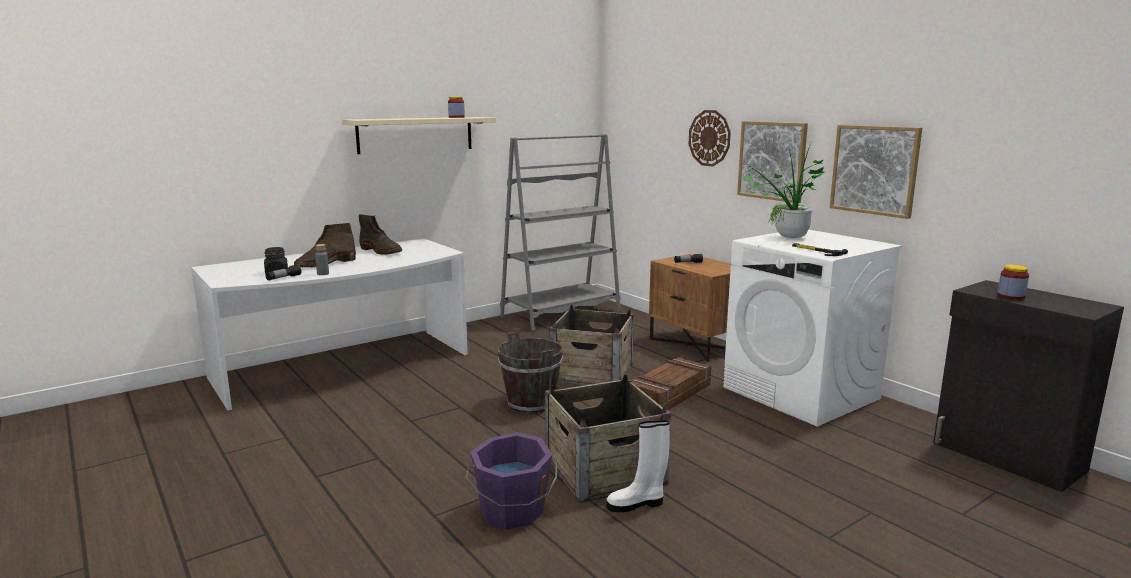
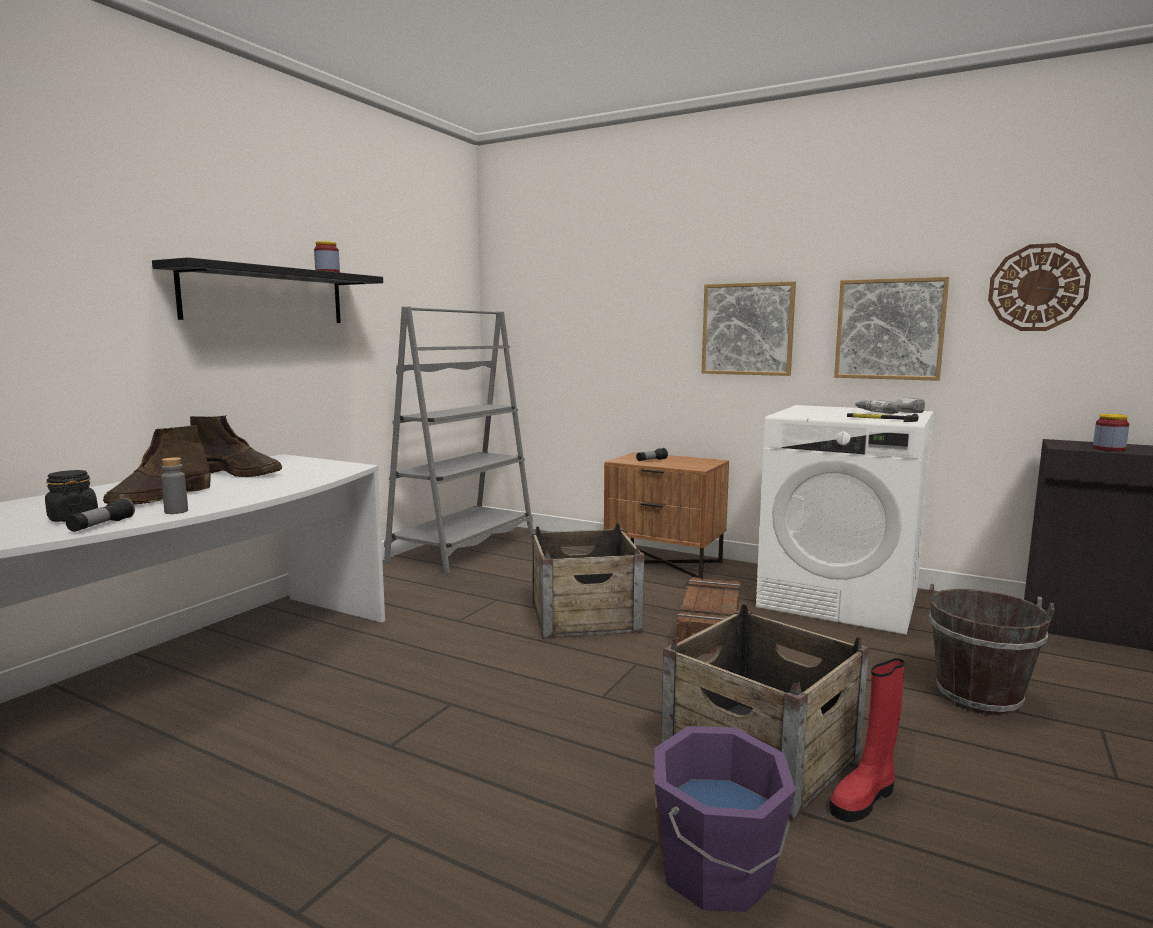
camera: 25 degrees left, 5 degrees down
beige shelf [342,117,496,154] -> black shelf [152,257,383,323]
brown bucket [497,331,563,414] -> brown bucket moved to [929,584,1054,716]
white boot [606,420,669,512] -> red boot [830,658,905,822]
wall clock [689,110,731,166] -> wall clock moved to [988,243,1091,331]
potted plant [745,143,824,238] -> none
none -> power drill [855,398,925,414]

